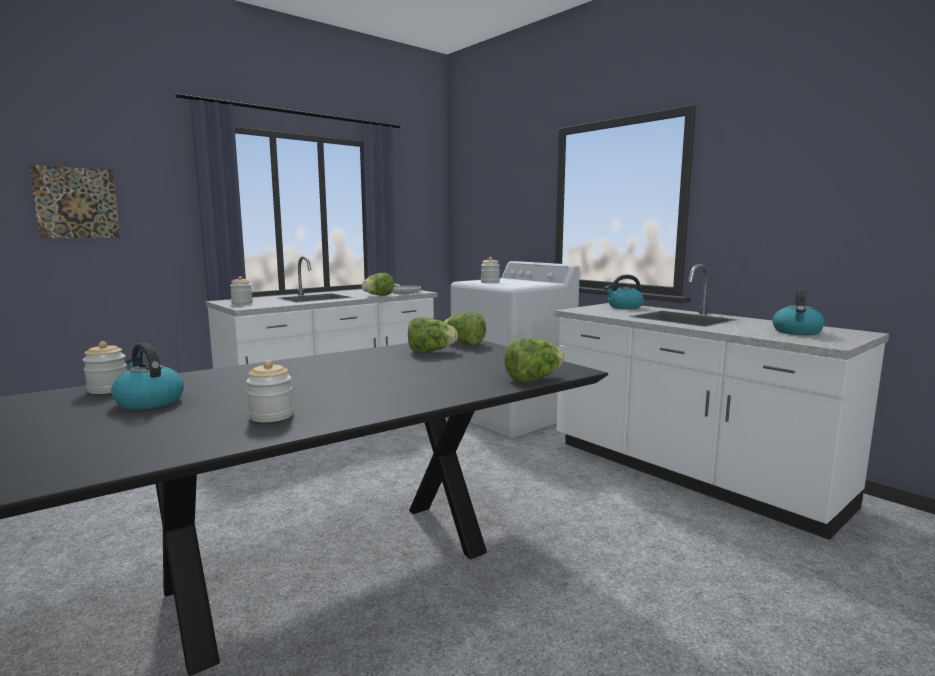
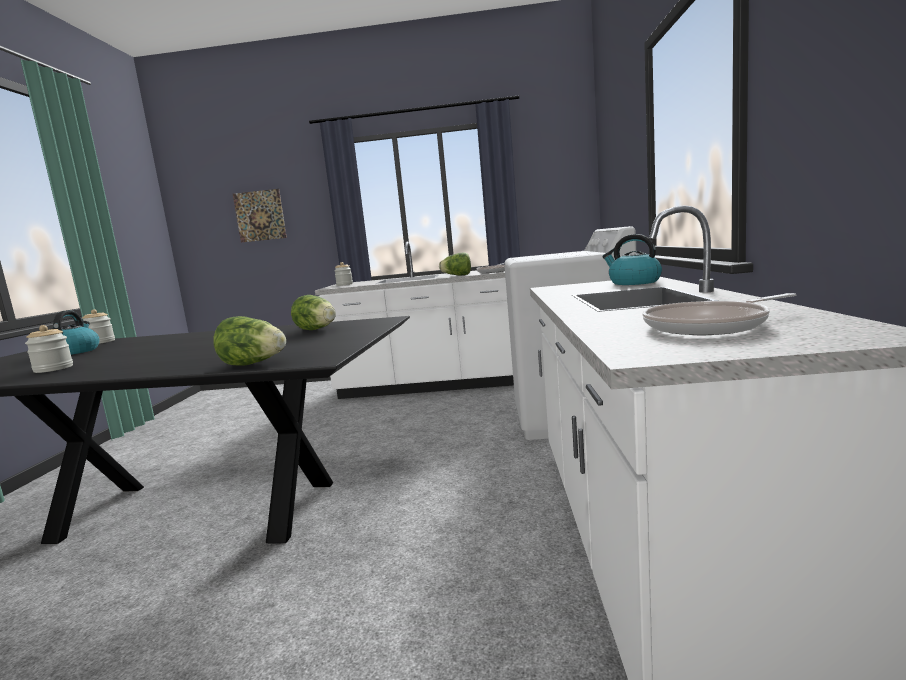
camera: 45 degrees right, 0 degrees up
lettuce [444,312,486,346] -> none
jar [481,257,500,283] -> none
kettle [772,289,825,335] -> frying pan [643,293,796,335]

